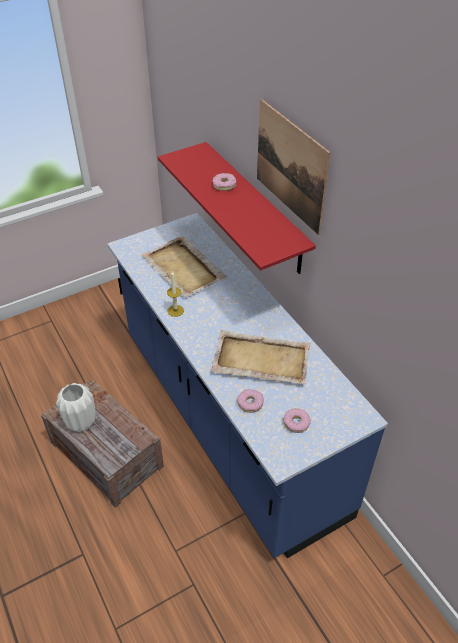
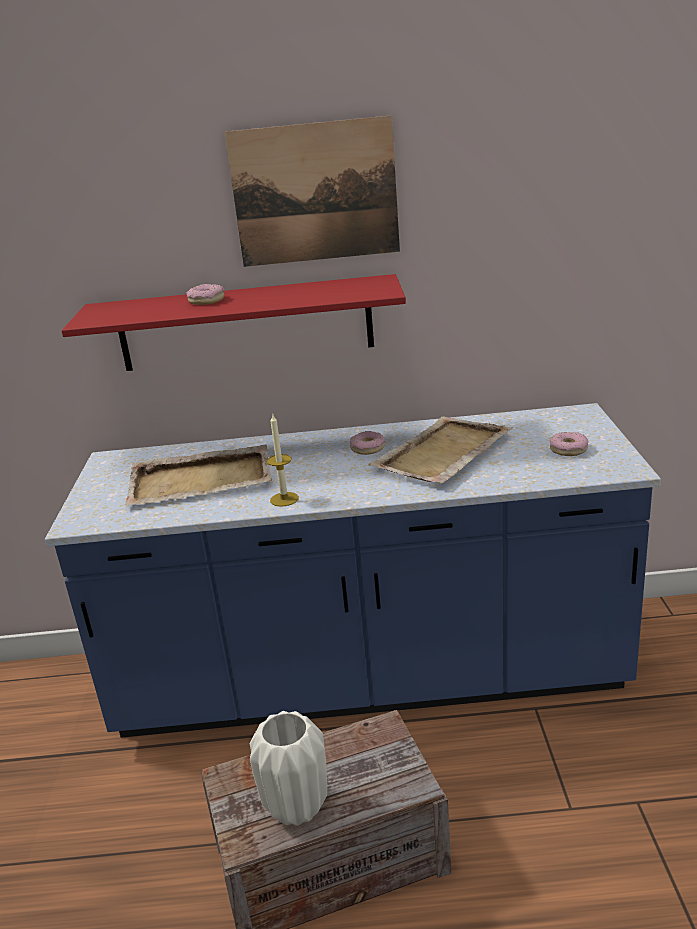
camera: 60 degrees left, 20 degrees down
donut [237,389,264,413] -> donut moved to [350,431,385,455]

